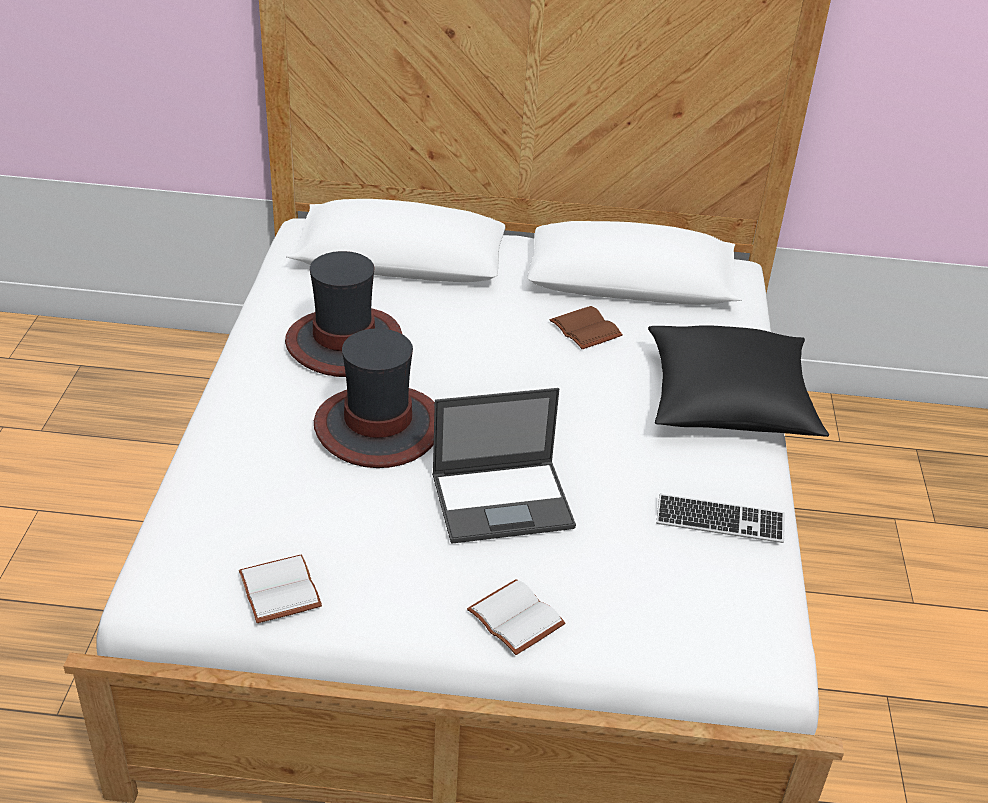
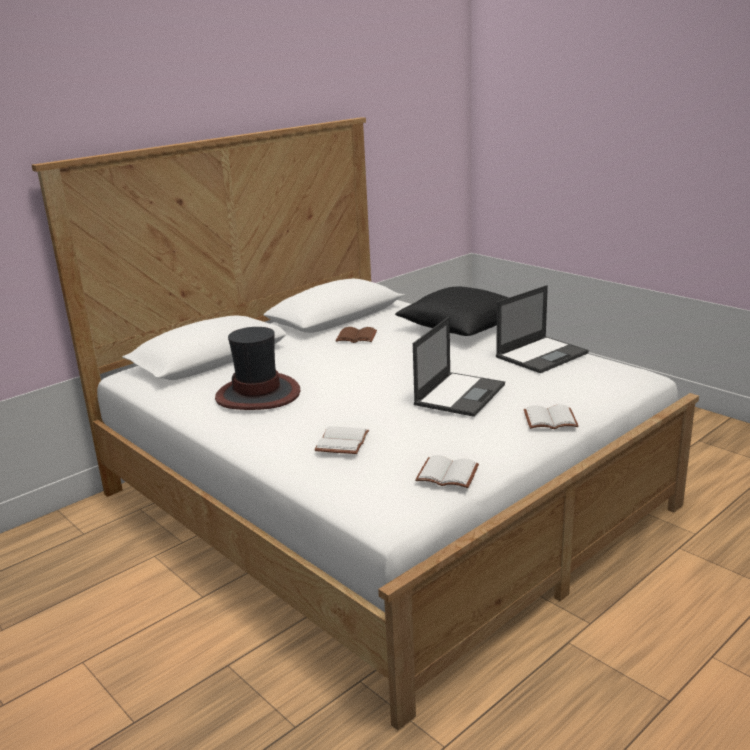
camera: 45 degrees left, 15 degrees down
hat [314,328,435,468] -> none
keyboard [656,494,785,543] -> laptop [496,285,589,373]
none -> white book [315,426,369,454]

